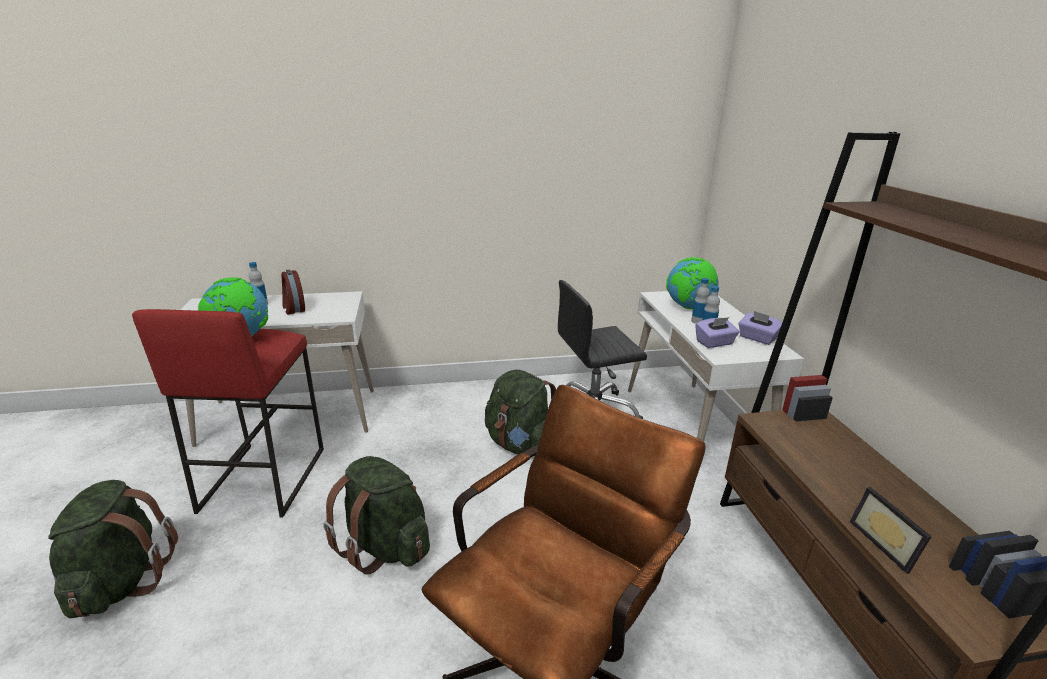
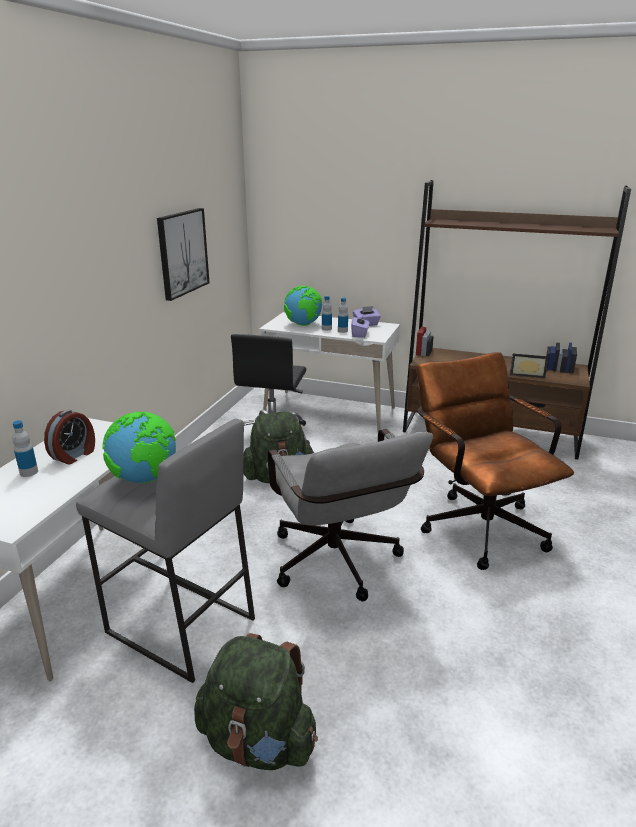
camera: 60 degrees left, 0 degrees up
red stool [132,309,324,518] -> grey stool [76,419,255,683]
alarm clock [281,270,305,314] -> alarm clock turned 60 degrees counterclockwise [44,410,95,465]
green backpack [323,456,430,575] -> grey office chair [266,429,433,601]
none -> picture [157,208,210,301]

